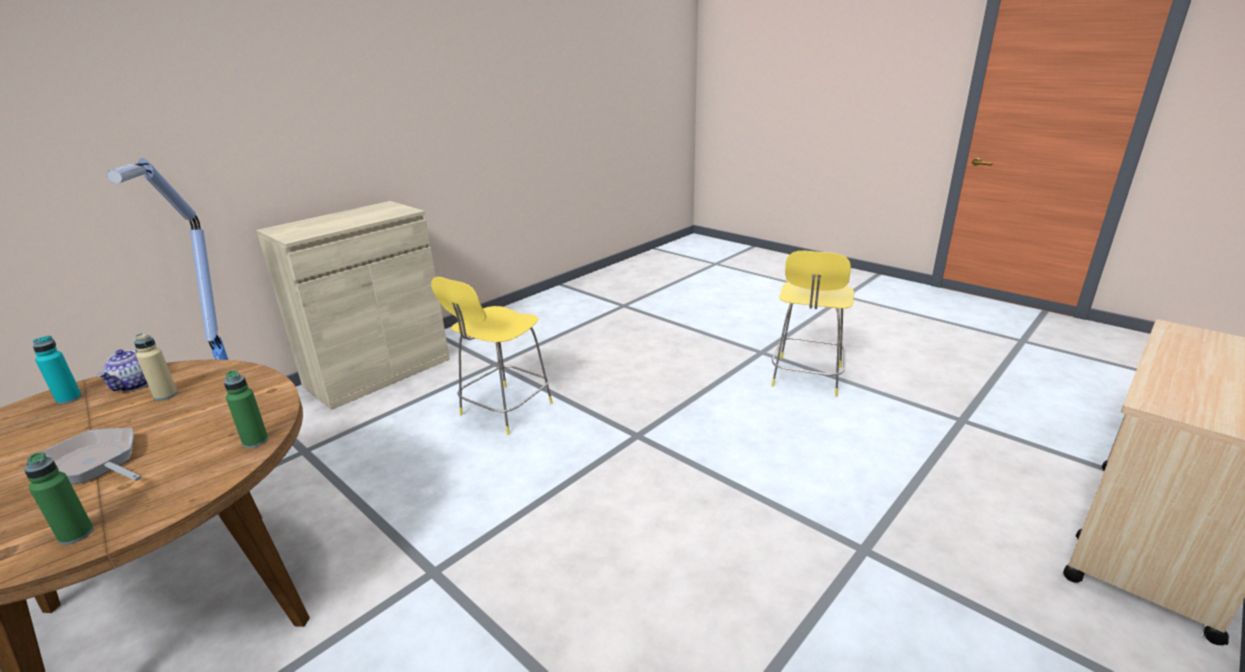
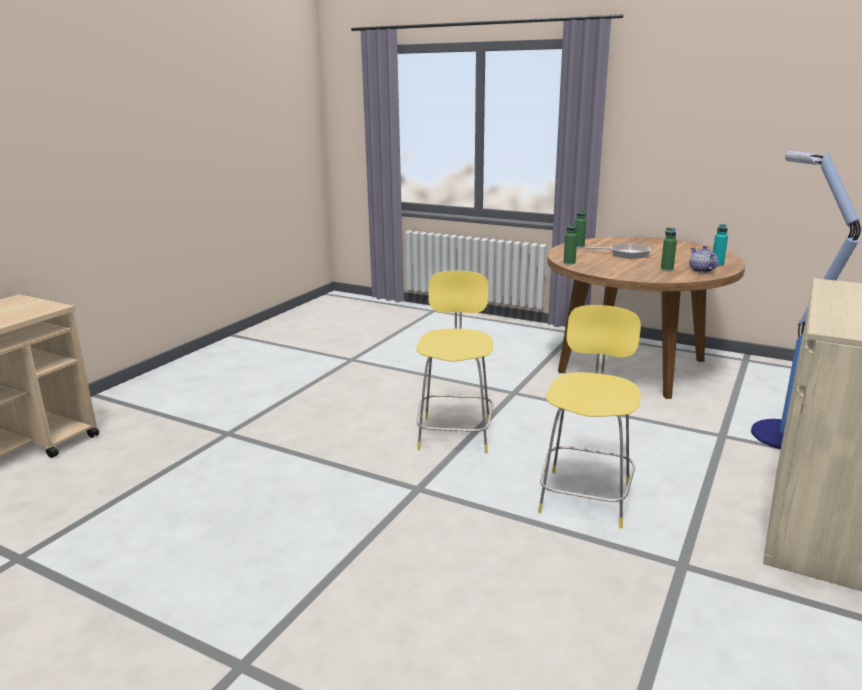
camera: 165 degrees right, 5 degrees down
beige bottle [134,333,178,401] -> green bottle [661,228,677,271]
yellow stool [771,251,854,397] -> yellow stool moved to [416,271,493,454]

